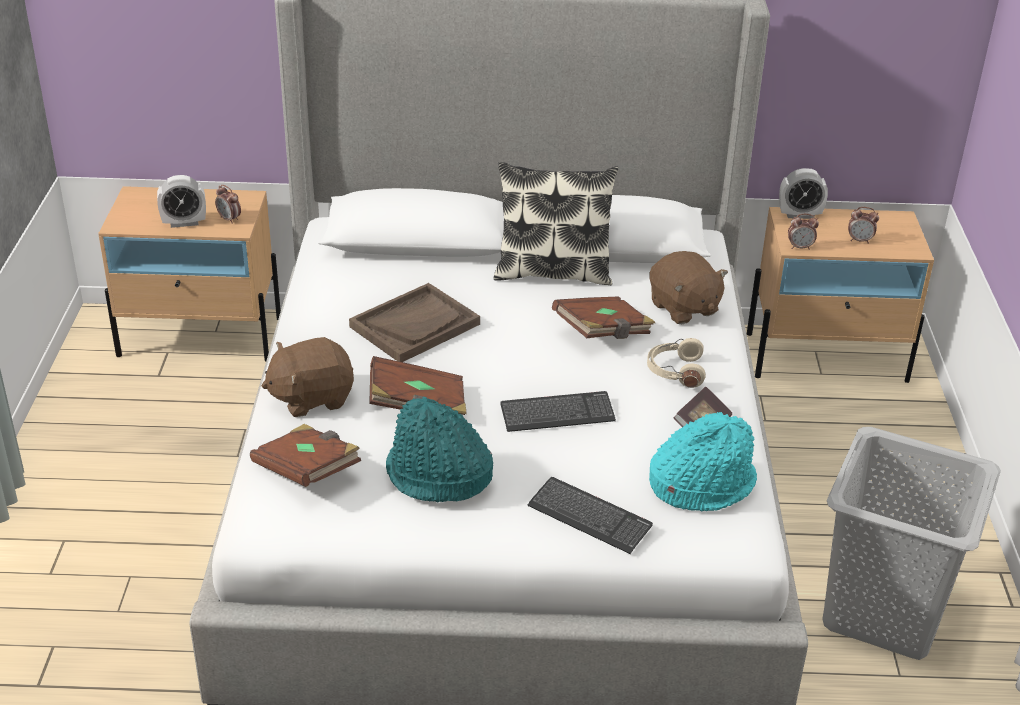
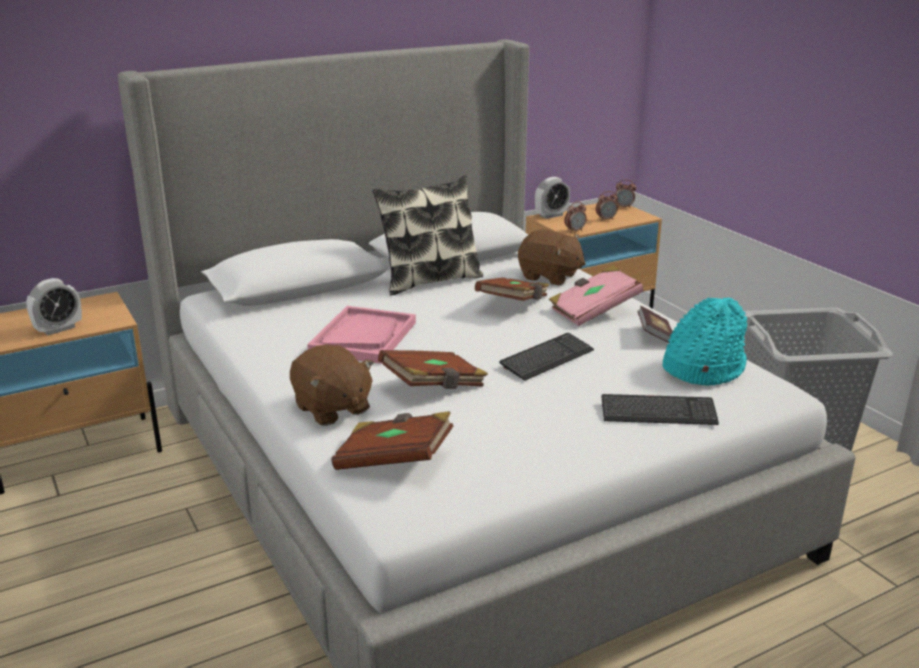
camera: 30 degrees left, 10 degrees down
alarm clock [215,185,241,224] -> alarm clock moved to [615,180,636,207]
brown plush toy [262,337,354,417] -> brown plush toy turned 75 degrees counterclockwise [290,345,374,426]
brown tray [349,283,480,362] -> pink tray [307,306,416,364]
turquoise hat [386,396,493,503] -> none
beige headphones [647,338,706,388] -> pink book [549,266,644,326]

